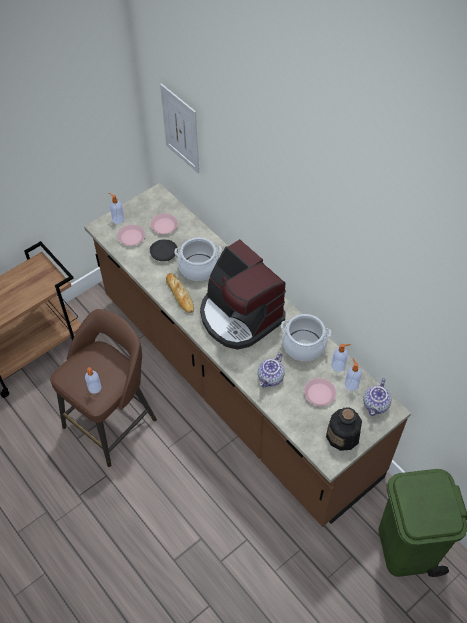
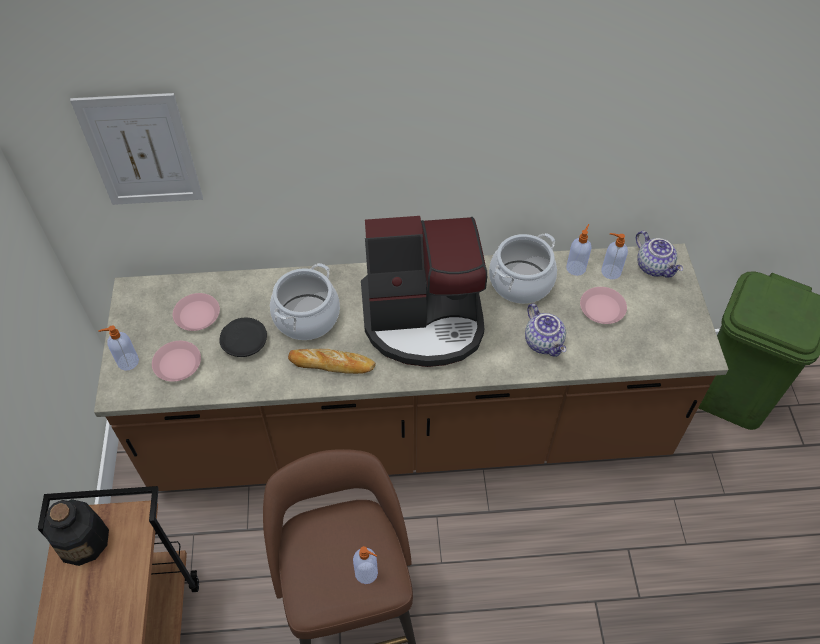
camera: 55 degrees left, 0 degrees up
bottle [326,407,362,451] -> bottle moved to [43,499,109,566]

